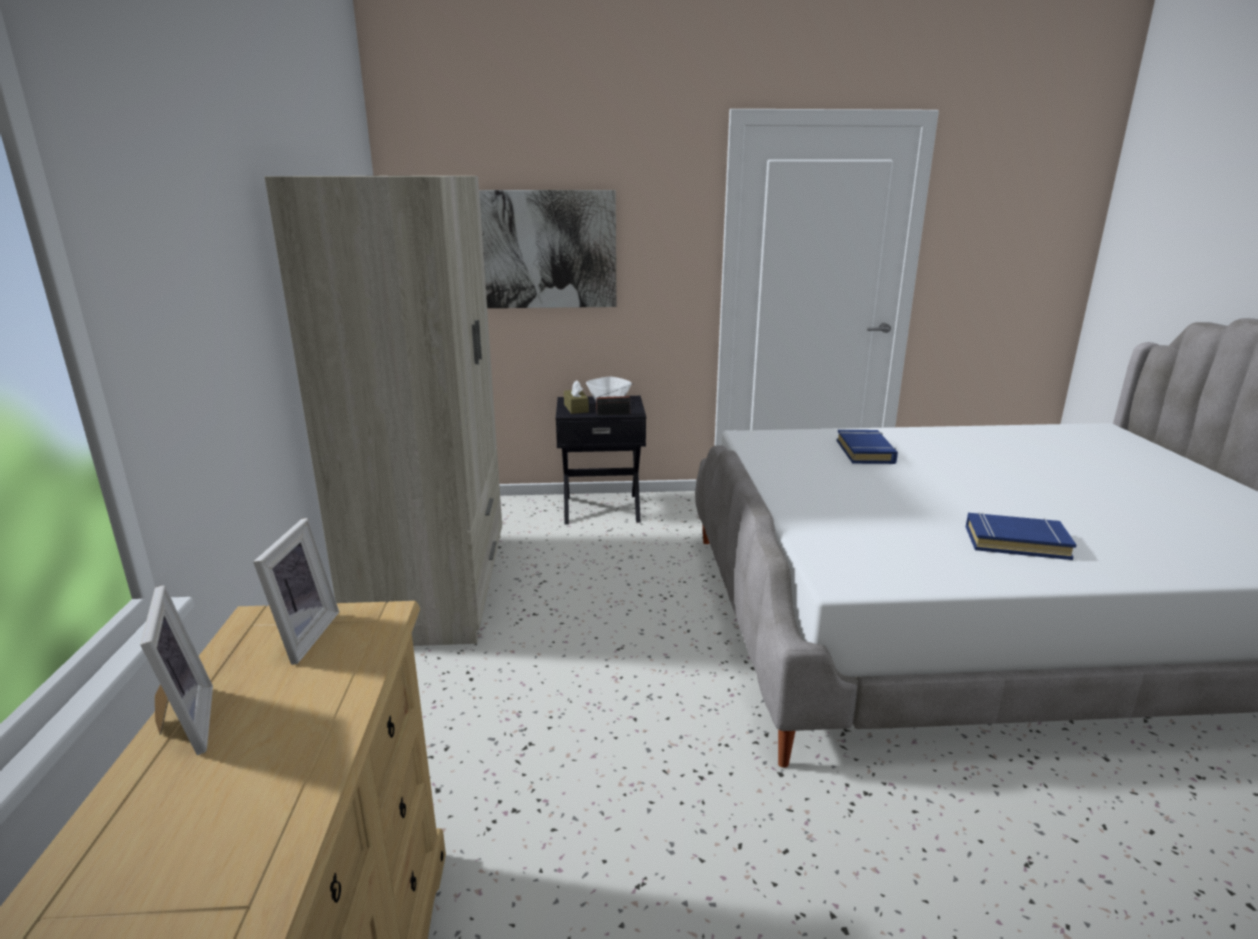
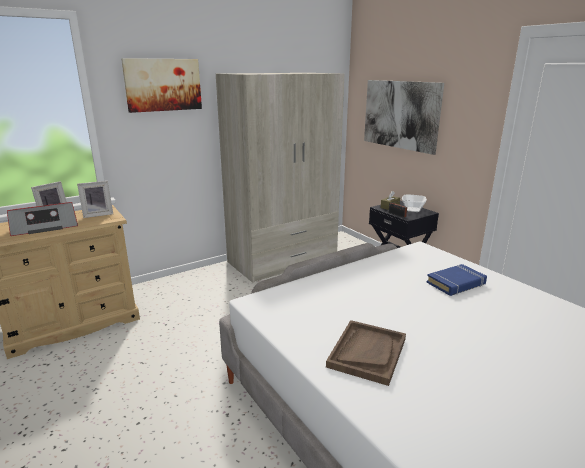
camera: 60 degrees right, 0 degrees up
blue book [966,512,1076,560] -> brown tray [326,320,406,386]
none -> radio [7,202,78,236]
none -> picture [121,58,202,113]

